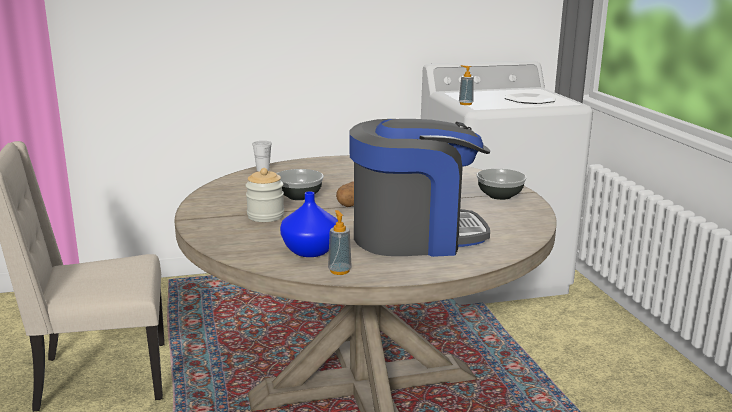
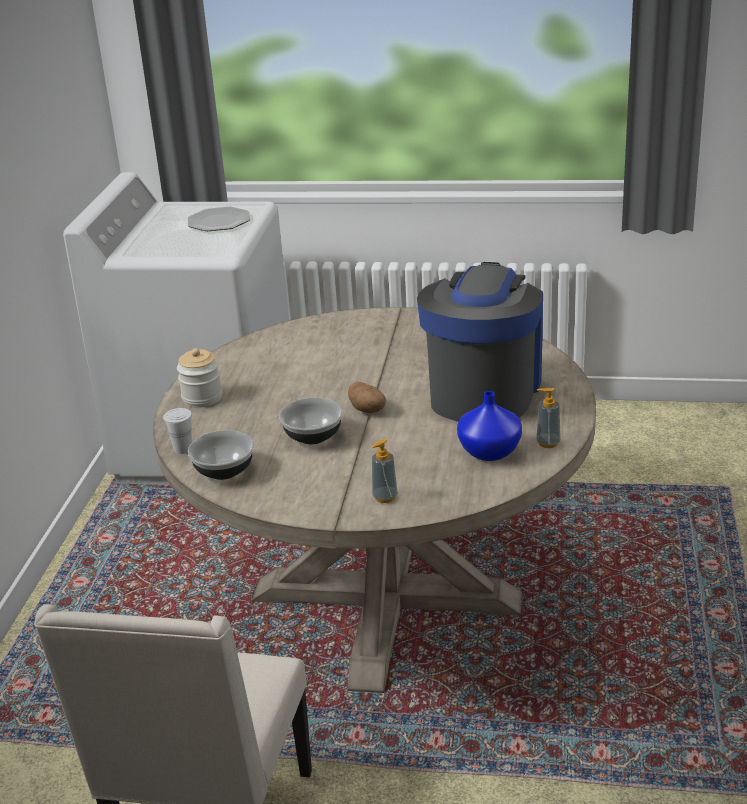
camera: 65 degrees left, 10 degrees up
jar [246,168,284,222] -> jar moved to [177,348,222,408]
soap dispenser [459,65,474,105] -> soap dispenser moved to [371,439,398,503]
bowl [477,169,527,200] -> bowl moved to [188,430,254,480]

